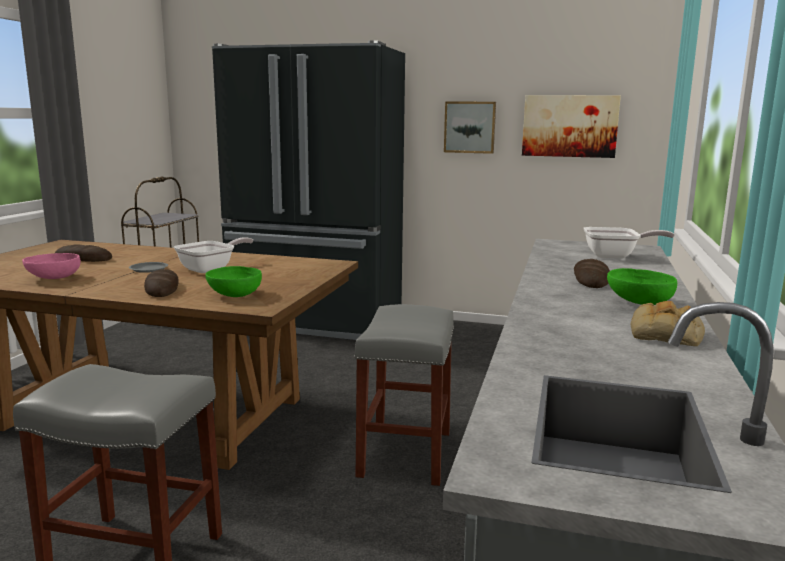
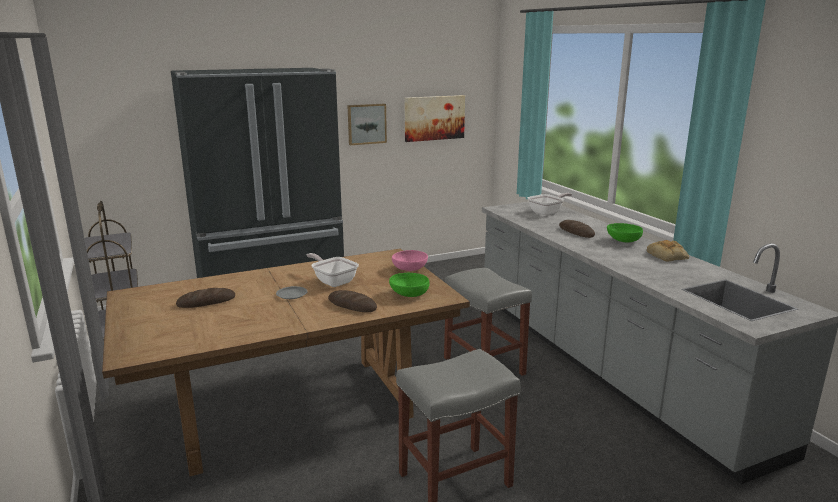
camera: 40 degrees left, 5 degrees up
pink bowl [22,253,81,279] -> pink bowl moved to [392,250,428,271]
frying pan [174,237,253,273] -> frying pan turned 45 degrees counterclockwise [307,253,359,287]

